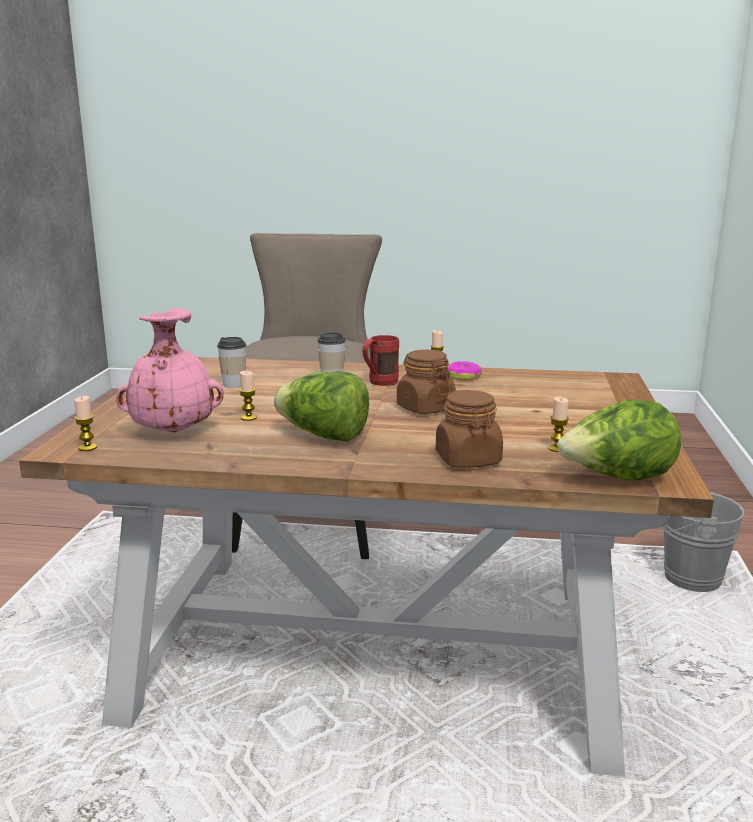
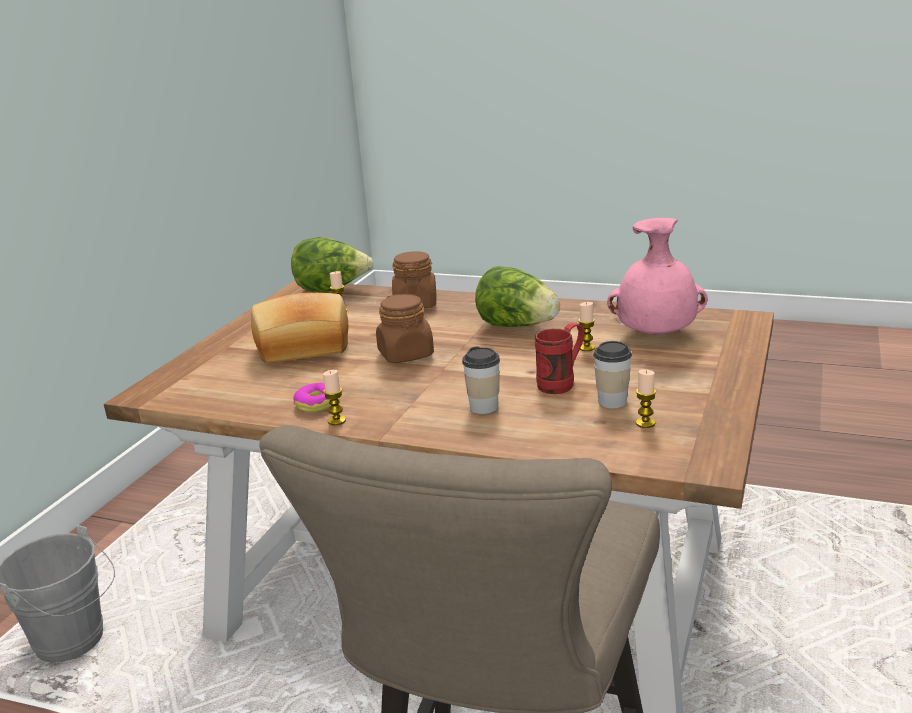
camera: 165 degrees left, 5 degrees up
candle [74,396,97,451] -> candle moved to [636,369,656,428]
red mug [362,335,399,386] -> red mug moved to [535,323,584,394]
none -> bread [251,293,348,363]

